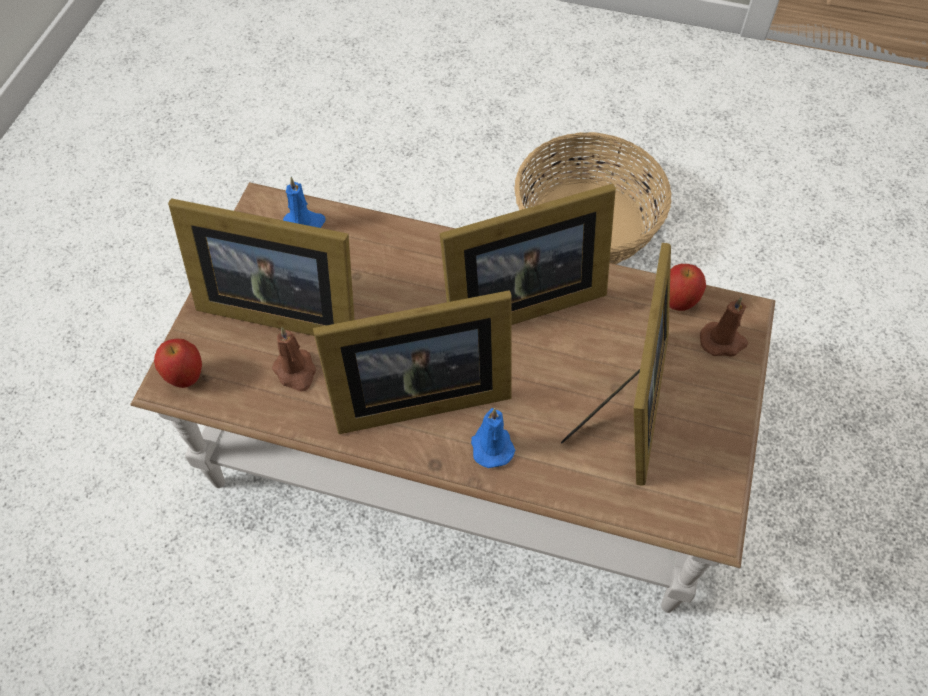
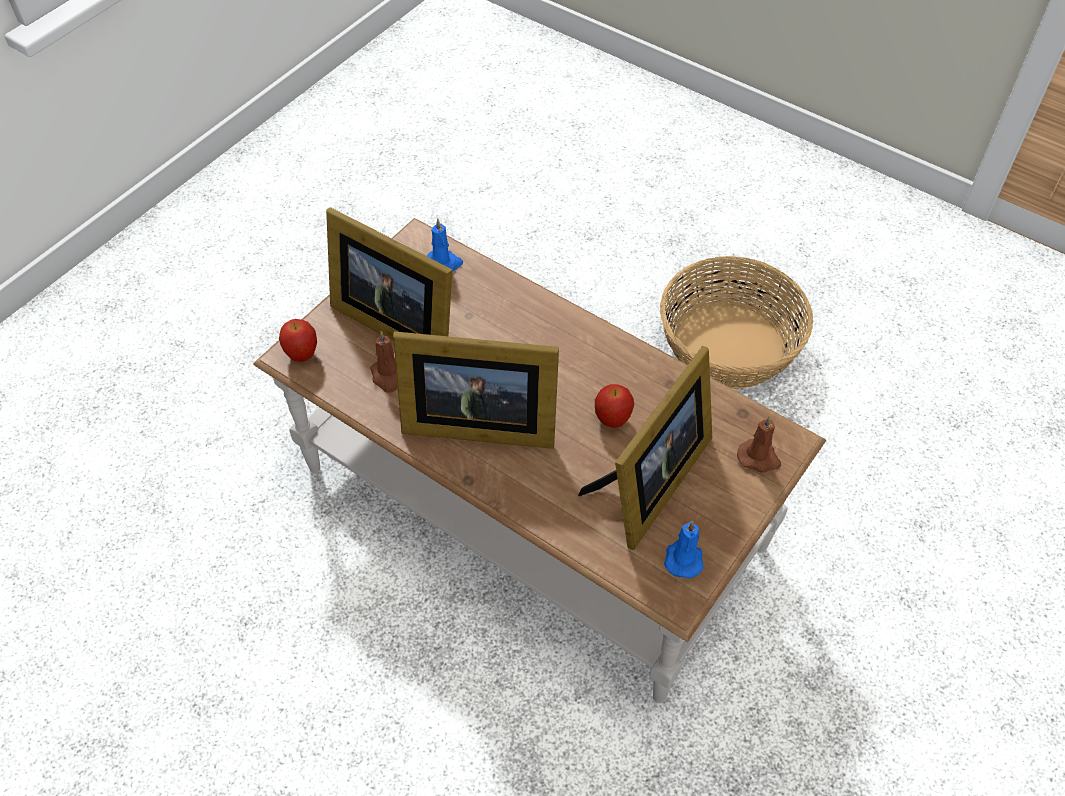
camera: 20 degrees right, 5 degrees down
picture frame [440,184,616,325] -> none
blue candle [471,408,515,468] -> blue candle moved to [664,521,703,578]
apple [669,264,706,311] -> apple moved to [595,384,634,428]

